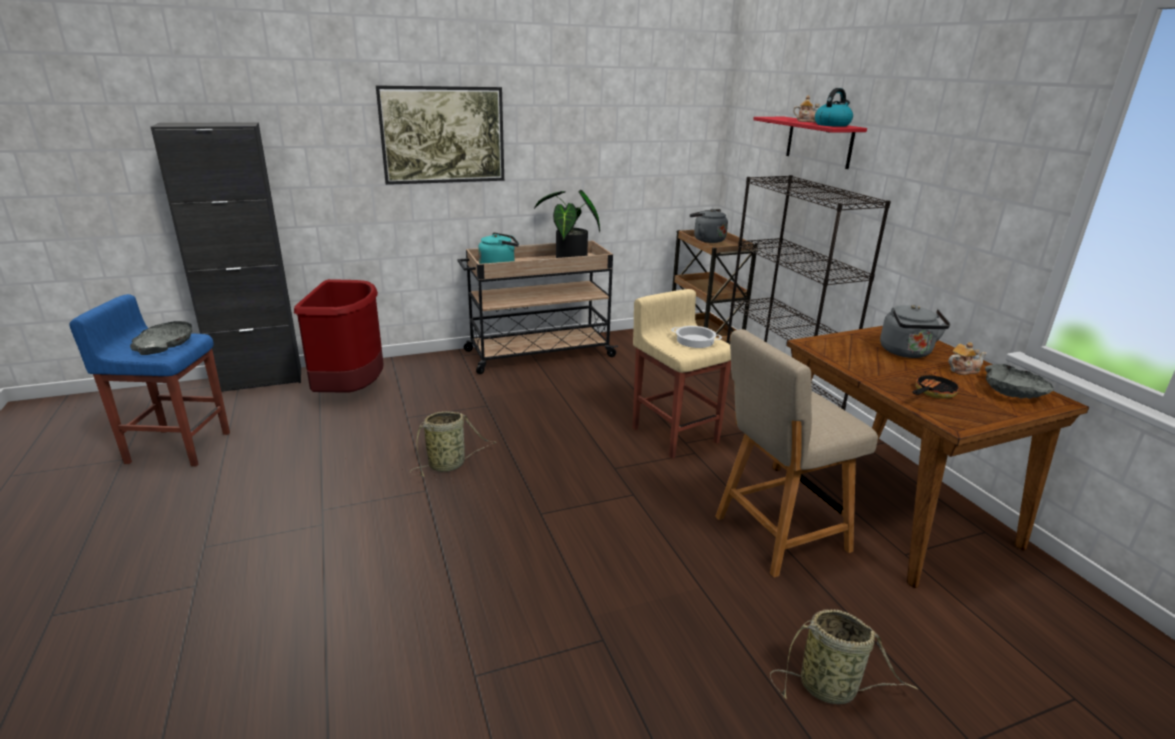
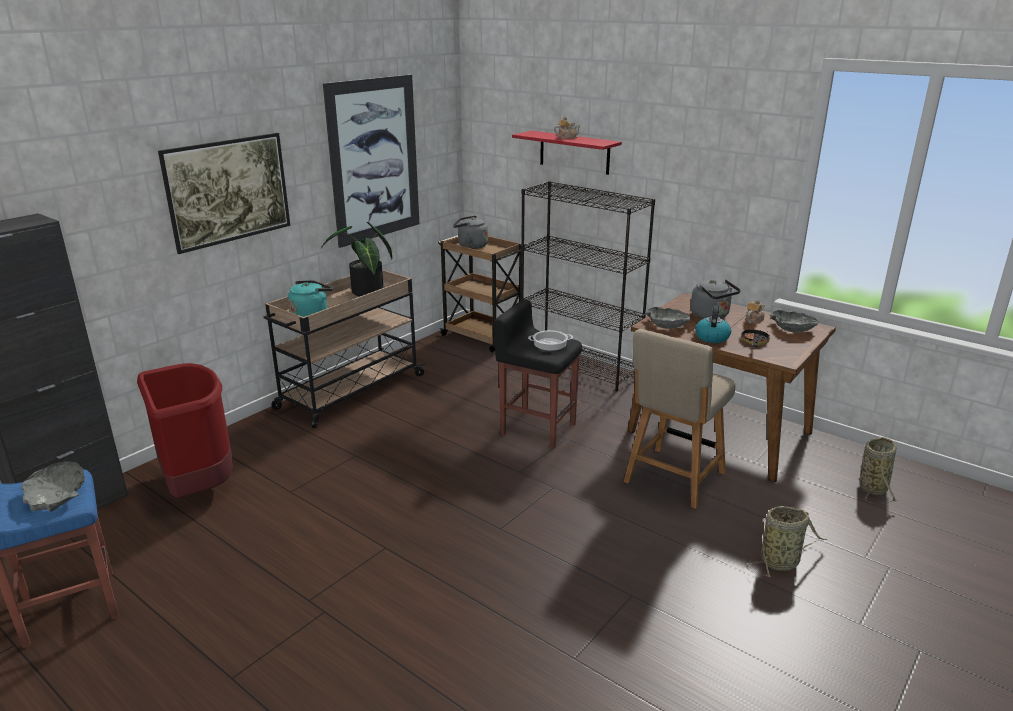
camera: 30 degrees left, 0 degrees up
basket [410,411,497,477] -> basket moved to [859,437,898,504]
beige stool [632,289,731,459] -> black stool [493,300,582,449]
kettle [815,88,853,127] -> kettle moved to [695,306,731,343]
none -> picture [323,75,419,248]
none -> grey bowl [645,307,691,329]

